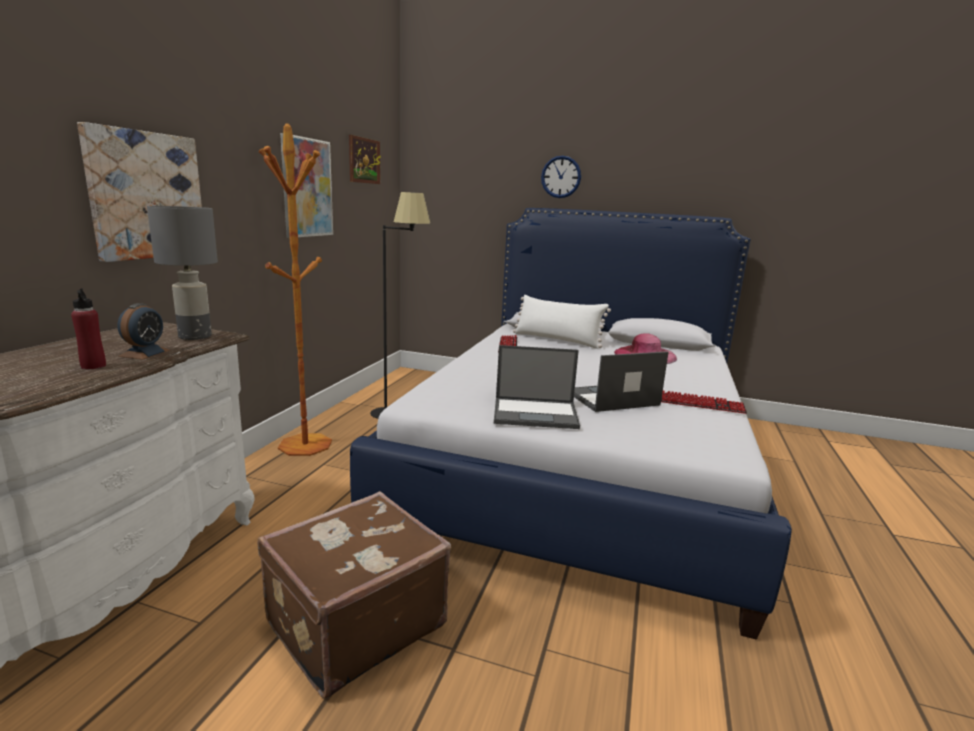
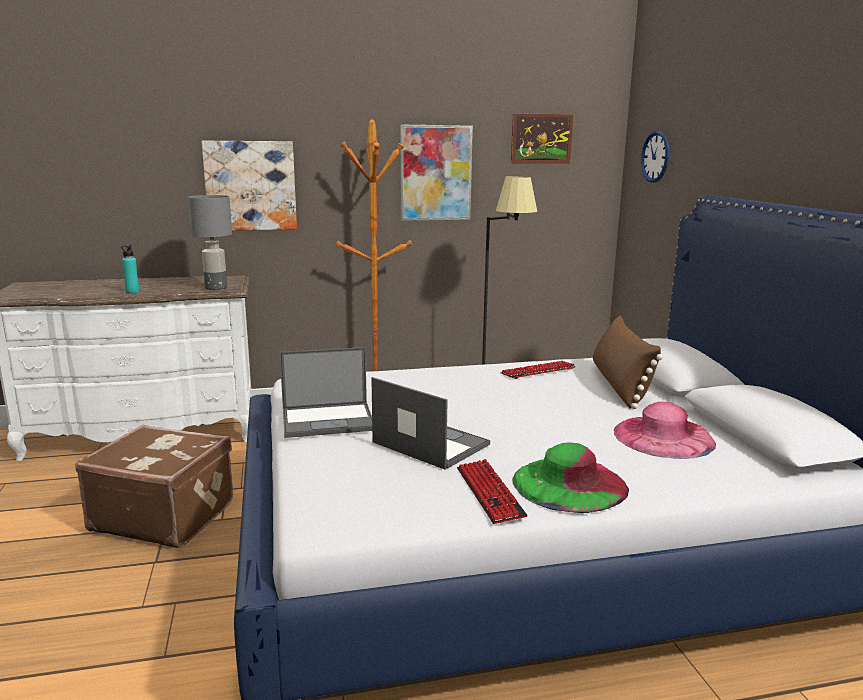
camera: 60 degrees right, 0 degrees up
red bottle [71,289,106,369] -> turquoise bottle [121,245,140,293]
alarm clock [117,303,170,360] -> none
laptop [494,345,580,429] -> laptop turned 75 degrees counterclockwise [280,347,372,438]
white pillow [513,295,611,349] -> brown pillow [593,316,663,409]
wall clock [541,156,581,198] -> wall clock moved to [641,131,669,183]
none -> green hat [513,443,629,513]

